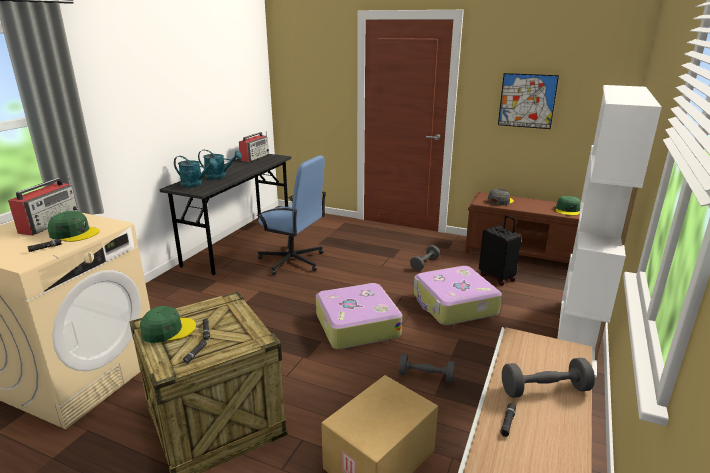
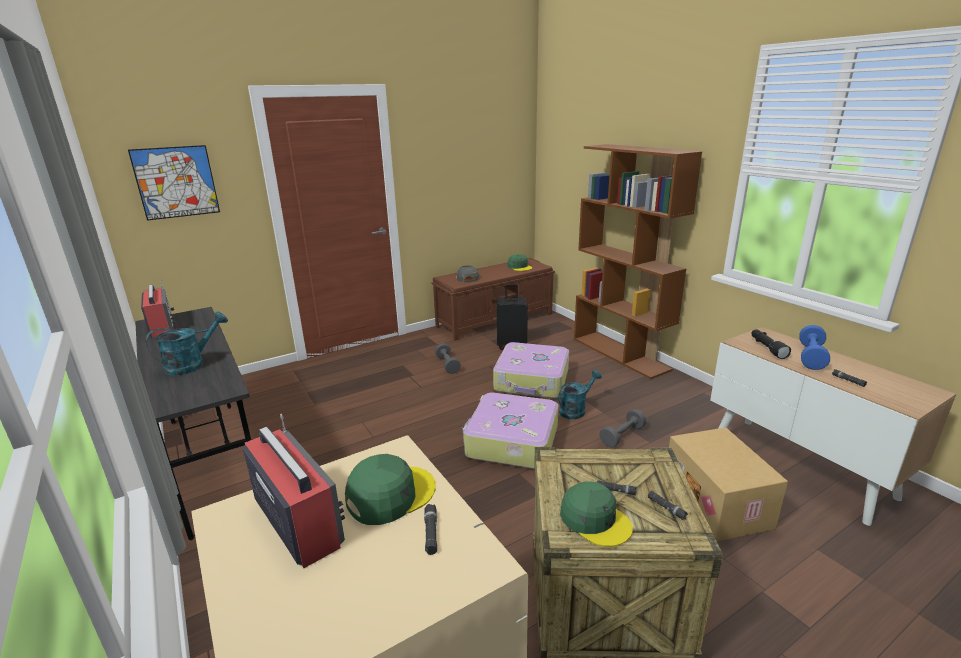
camera: 55 degrees left, 0 degrees up
green cap [140,306,196,343] -> green cap turned 120 degrees clockwise [560,482,633,547]
turquoise watering can [174,156,217,188] -> turquoise watering can moved to [558,370,601,419]
blue office chair [257,155,326,275] -> none
picture [498,73,559,129] -> picture moved to [128,145,220,221]
grey dumbbell [502,358,595,398] -> blue dumbbell [799,325,830,370]
white bookcase [557,85,662,377] -> brown bookcase [574,144,702,379]
none -> black flashlight [751,329,791,359]

